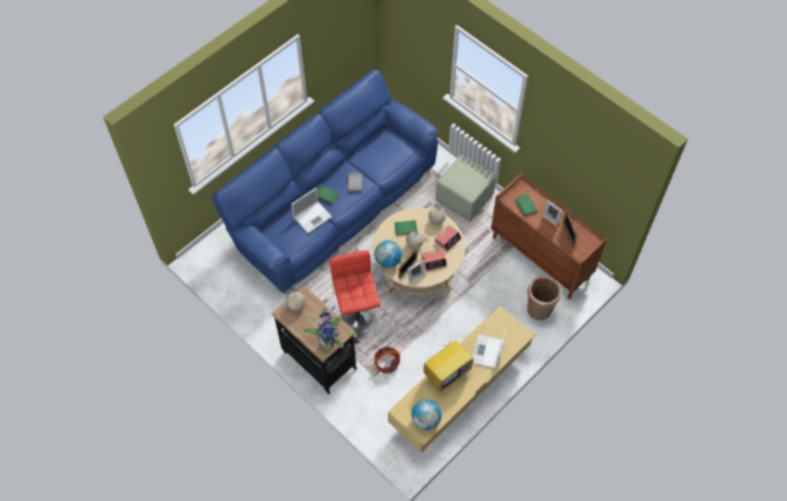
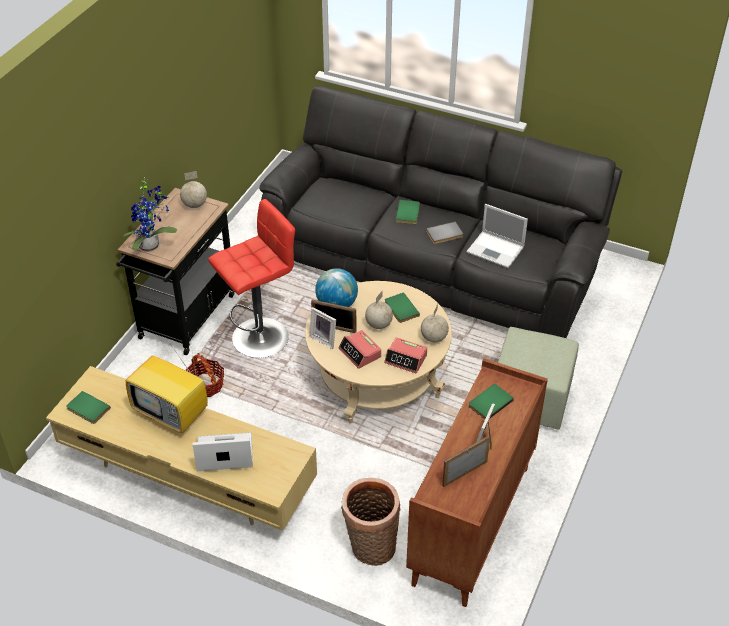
camera: 70 degrees right, 15 degrees down
blue sofa [211,70,438,293] -> grey sofa [259,86,623,338]
laptop [291,188,332,233] -> laptop moved to [466,204,528,268]
globe [411,399,442,430] -> green book [66,391,111,424]

